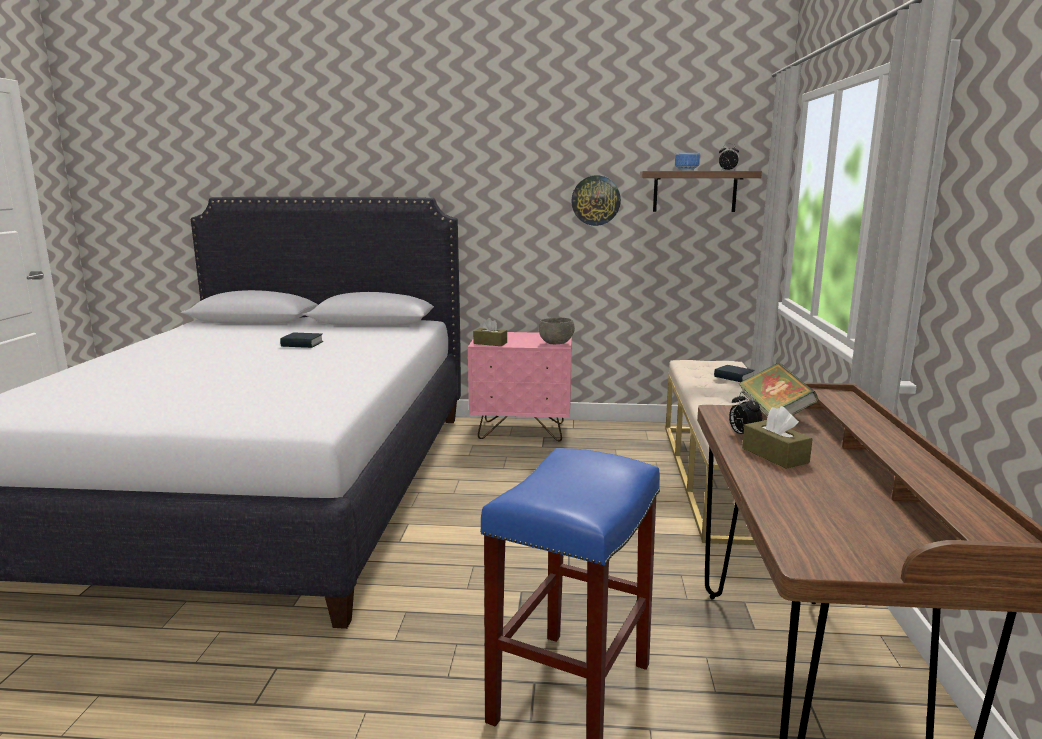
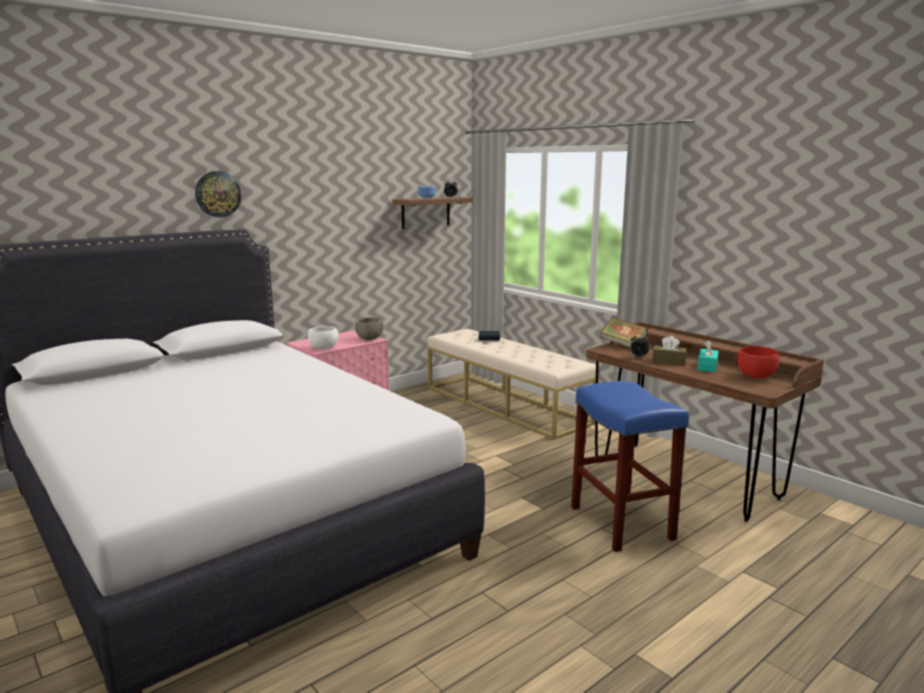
camera: 45 degrees left, 0 degrees up
book [280,333,323,348] -> none
brown tissue box [473,318,507,346] -> white bowl [308,326,338,349]
wall clock [571,176,621,226] -> wall clock moved to [195,171,241,218]
none -> turquoise tissue box [697,340,718,372]
none -> red bowl [737,346,780,378]

